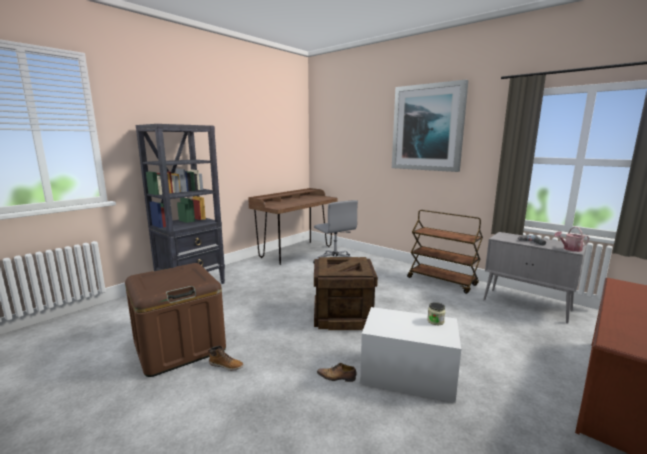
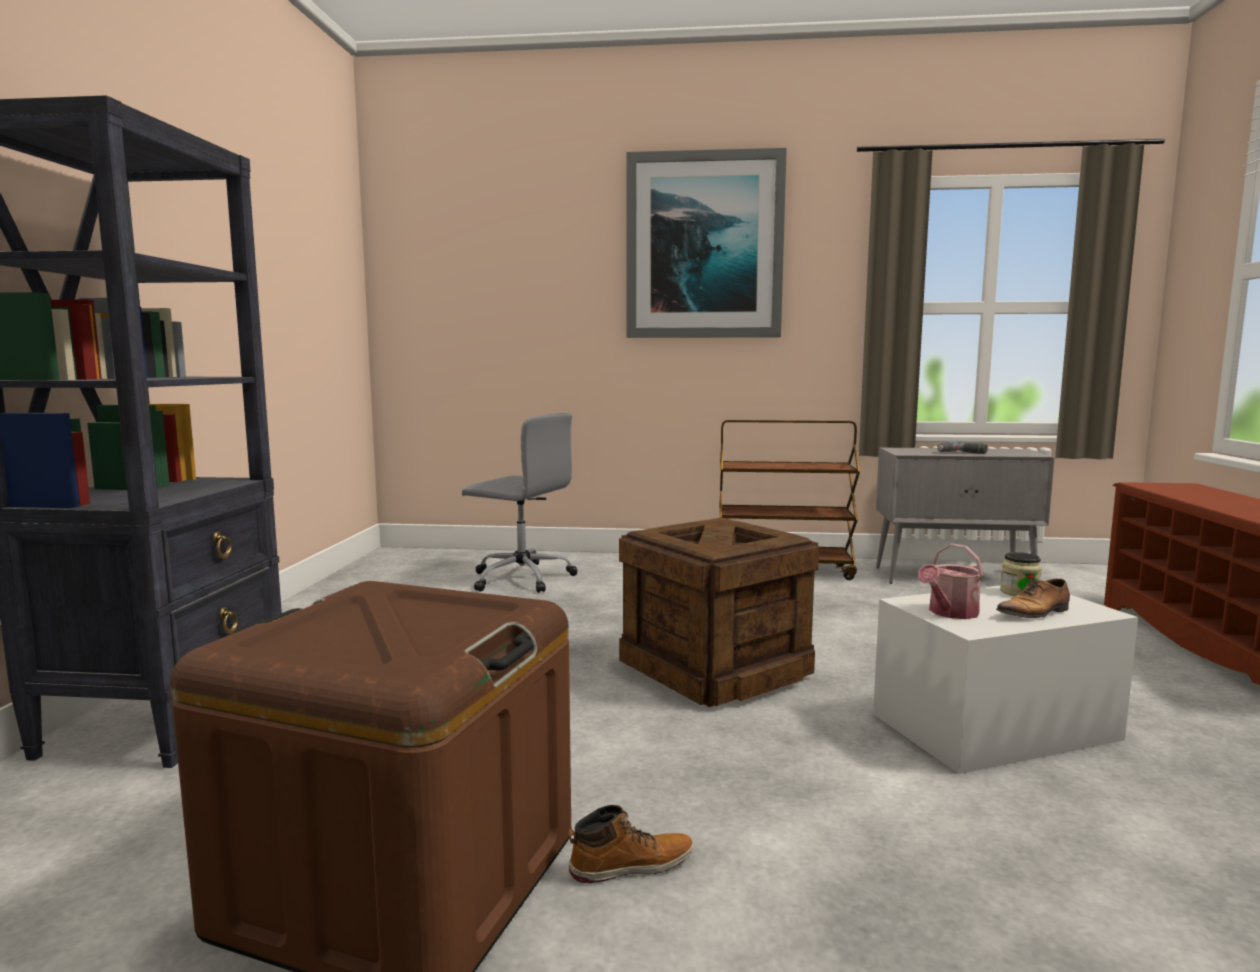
camera: 35 degrees left, 5 degrees down
brown desk [248,188,337,265] -> none
shoe [317,363,357,382] -> shoe moved to [996,577,1070,618]
watering can [554,227,589,252] -> watering can moved to [918,543,983,619]

